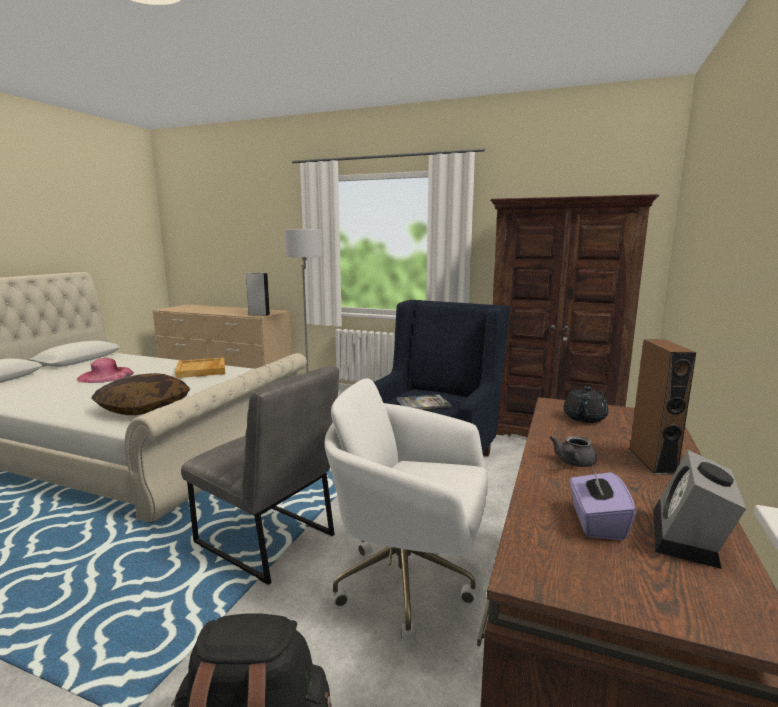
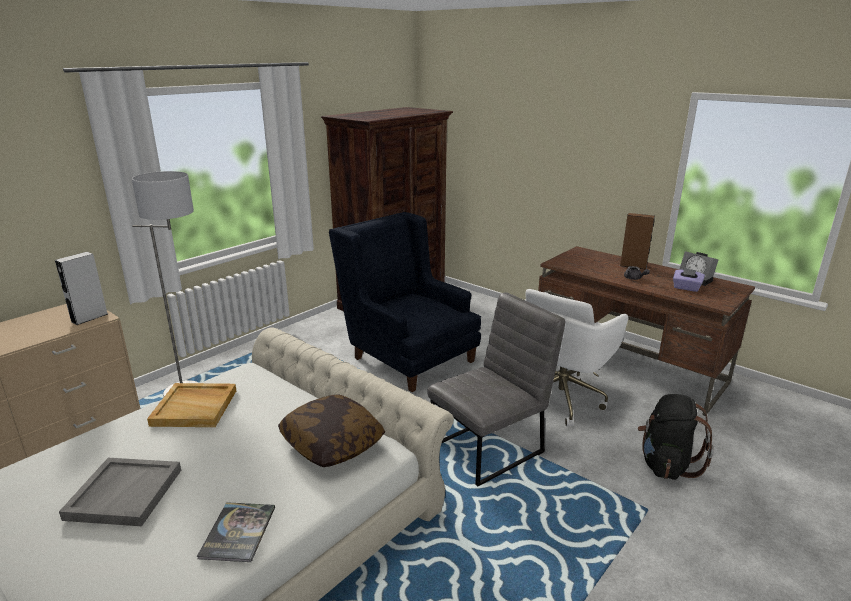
camera: 70 degrees left, 10 degrees up
pink hat [77,358,134,383] -> grey tray [59,458,181,526]
book [397,395,452,410] -> book moved to [197,502,275,562]
black teapot [563,386,609,423] -> none

